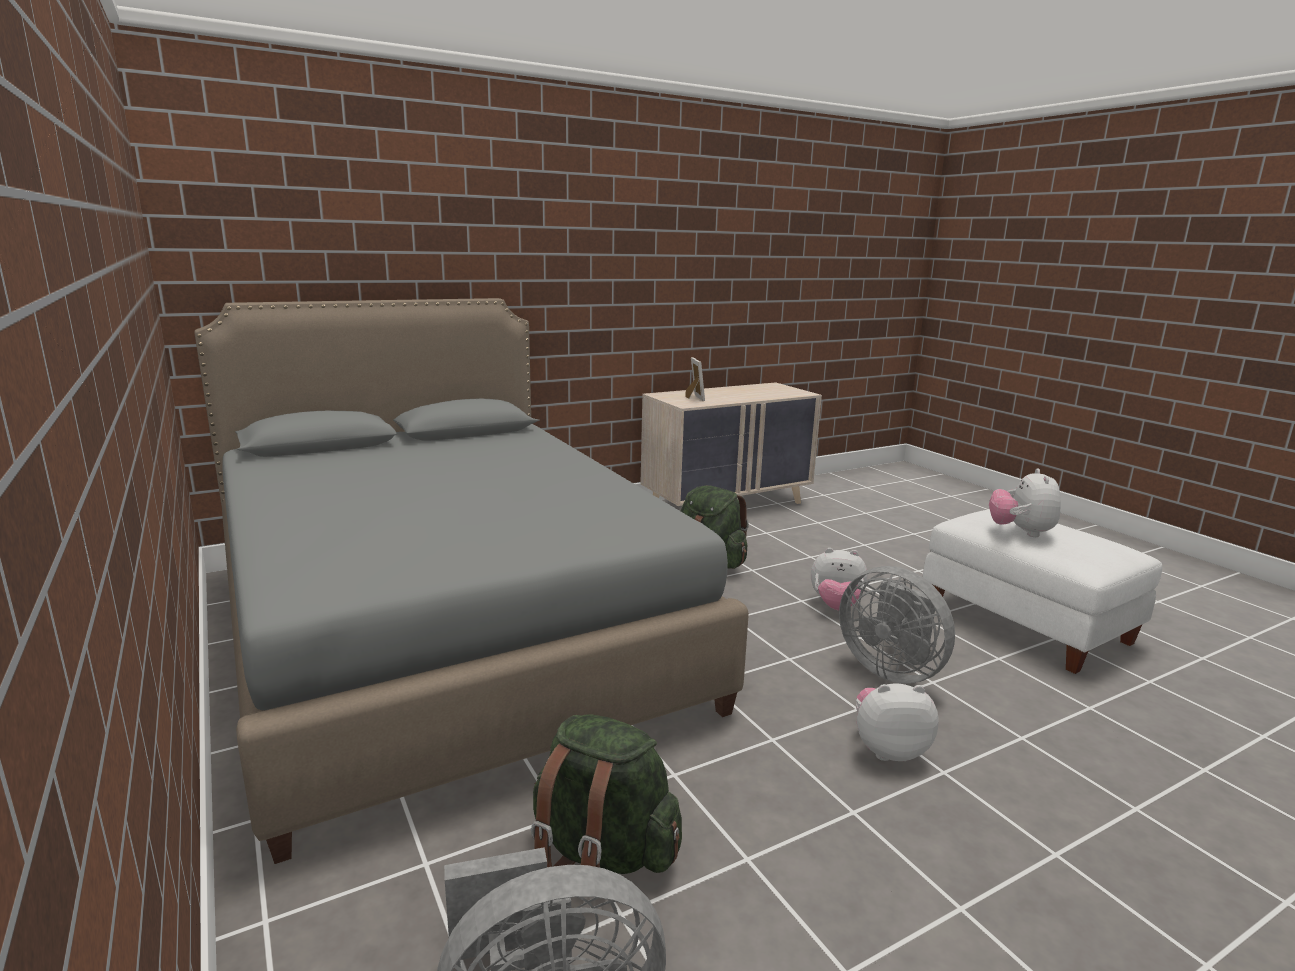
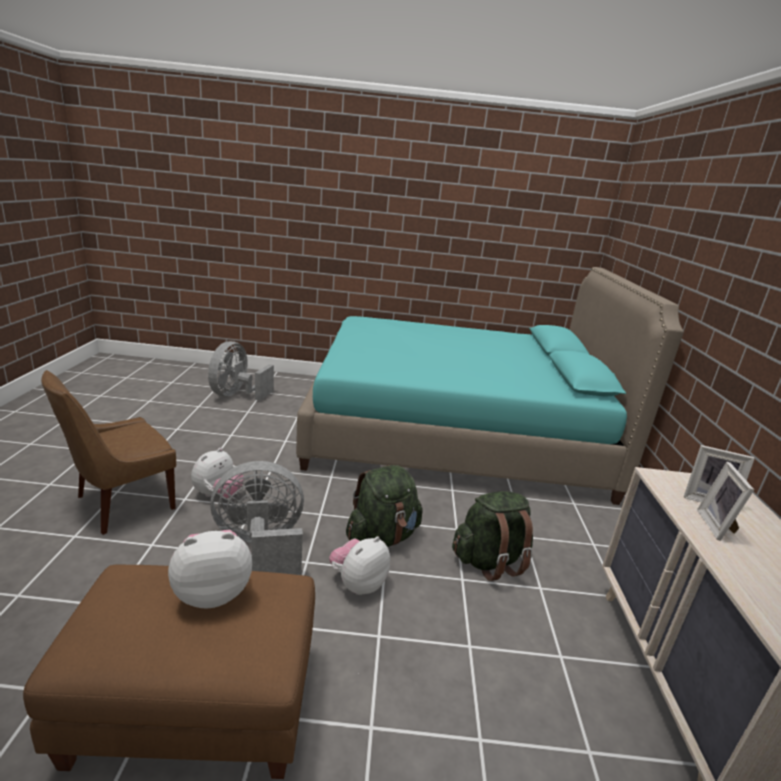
camera: 120 degrees right, 5 degrees up
grey bed [195,298,749,864] -> turquoise bed [296,267,684,505]
green backpack [531,714,682,874] -> green backpack moved to [346,465,423,547]
white ottoman [923,509,1162,674] -> brown ottoman [23,565,315,779]
plush toy [989,469,1061,537] -> plush toy turned 60 degrees counterclockwise [168,530,252,609]
none -> brown chair [41,370,176,535]
none -> picture frame [697,462,754,541]

